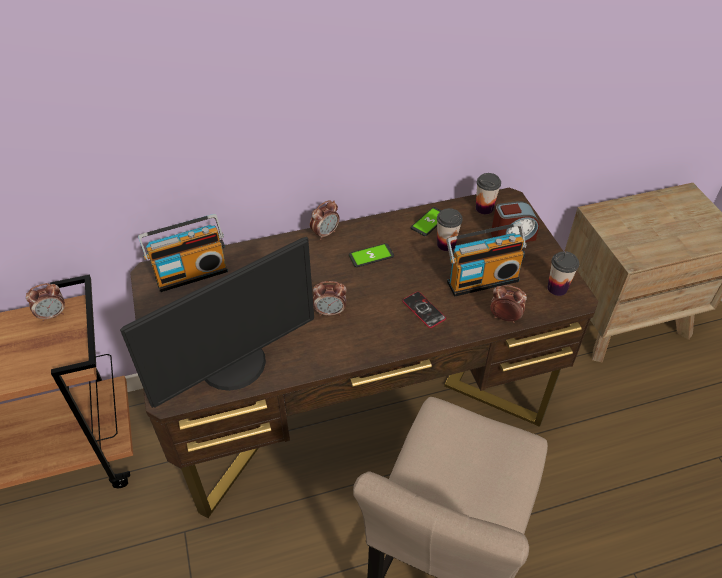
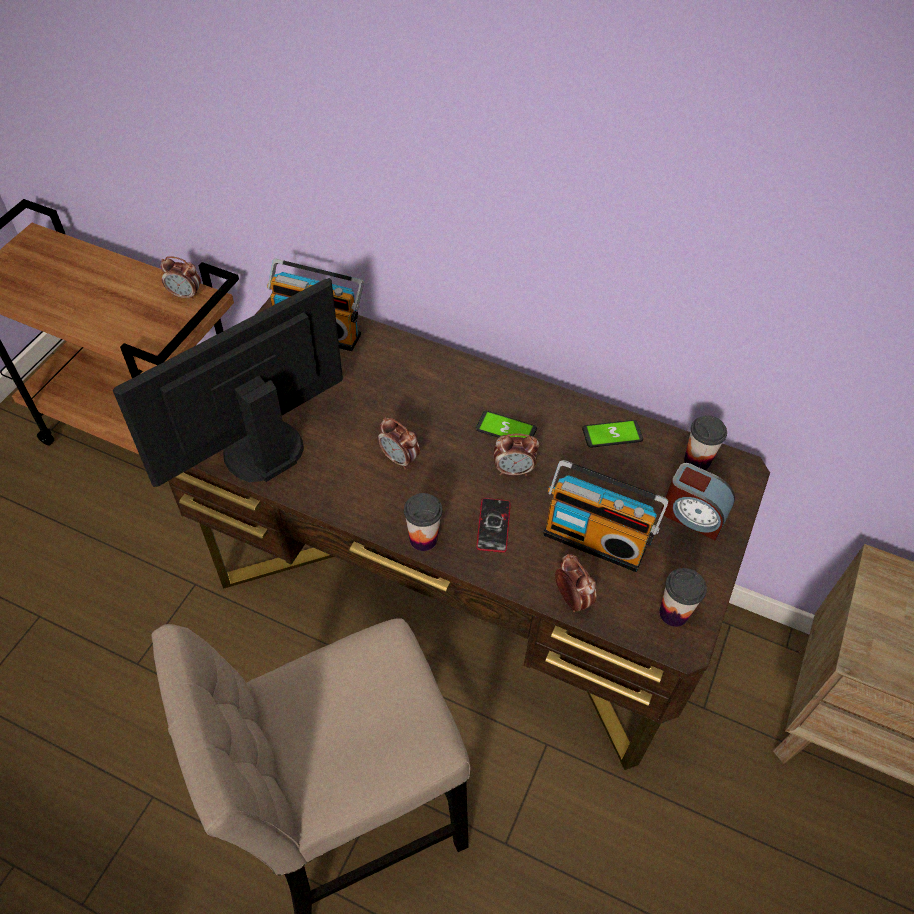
camera: 40 degrees right, 5 degrees up
monitor [120,237,314,408] -> monitor turned 135 degrees clockwise [113,278,343,487]
alarm clock [310,200,339,240] -> alarm clock moved to [494,434,539,476]
cup [437,208,463,251] -> cup moved to [404,493,442,551]

